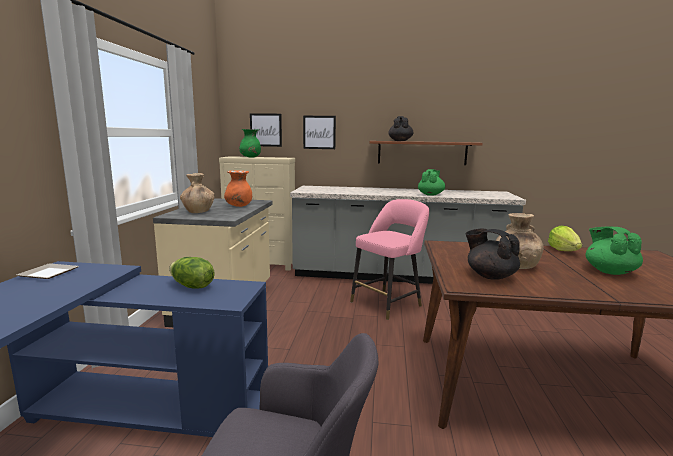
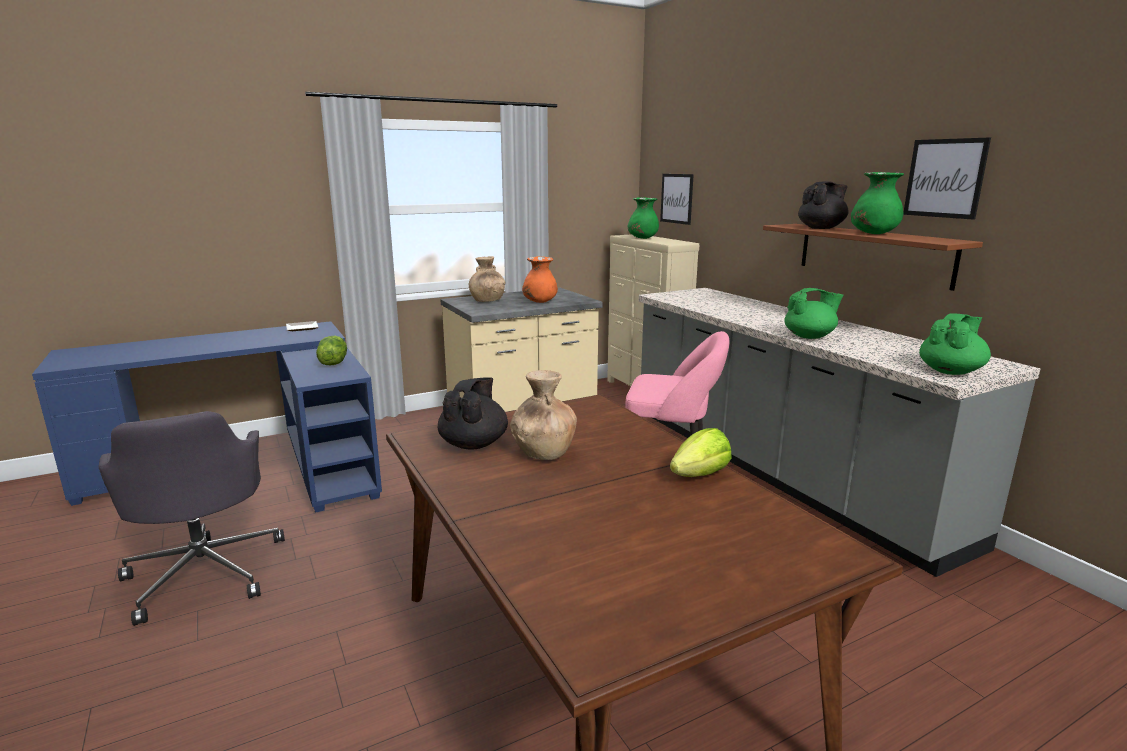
camera: 55 degrees right, 5 degrees up
picture [303,116,336,149] -> picture moved to [903,137,991,220]
green teapot [585,226,643,275] -> green teapot moved to [919,313,991,375]
none -> green vase [851,172,904,234]

